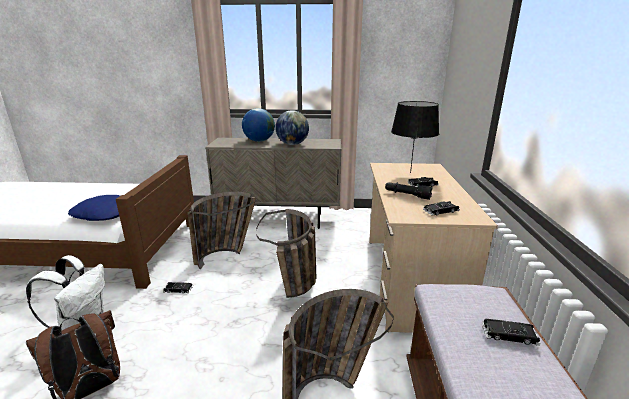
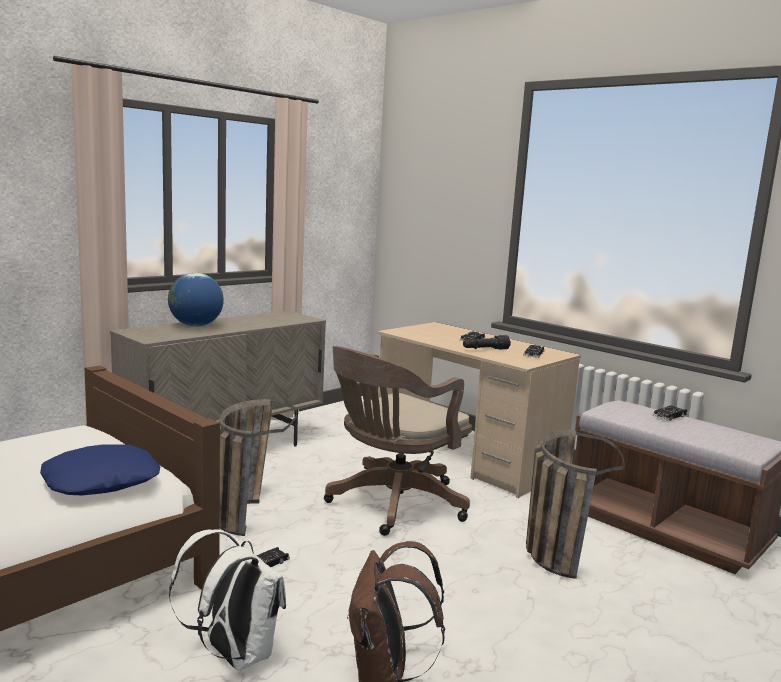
camera: 50 degrees left, 10 degrees down
basket [256,209,317,298] -> brown office chair [324,346,472,536]
globe [275,110,309,145] -> none
black table lamp [391,101,439,173] -> none

